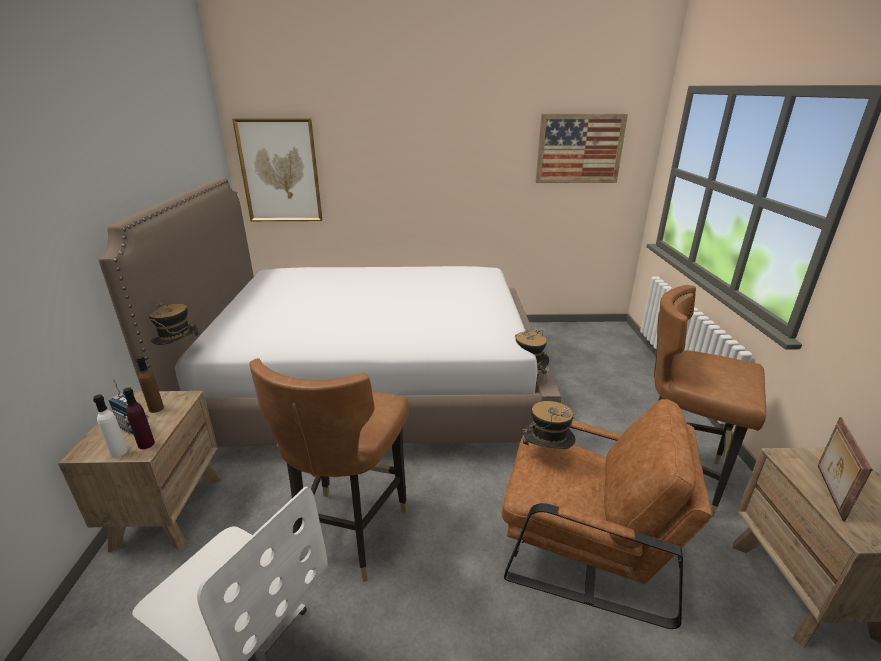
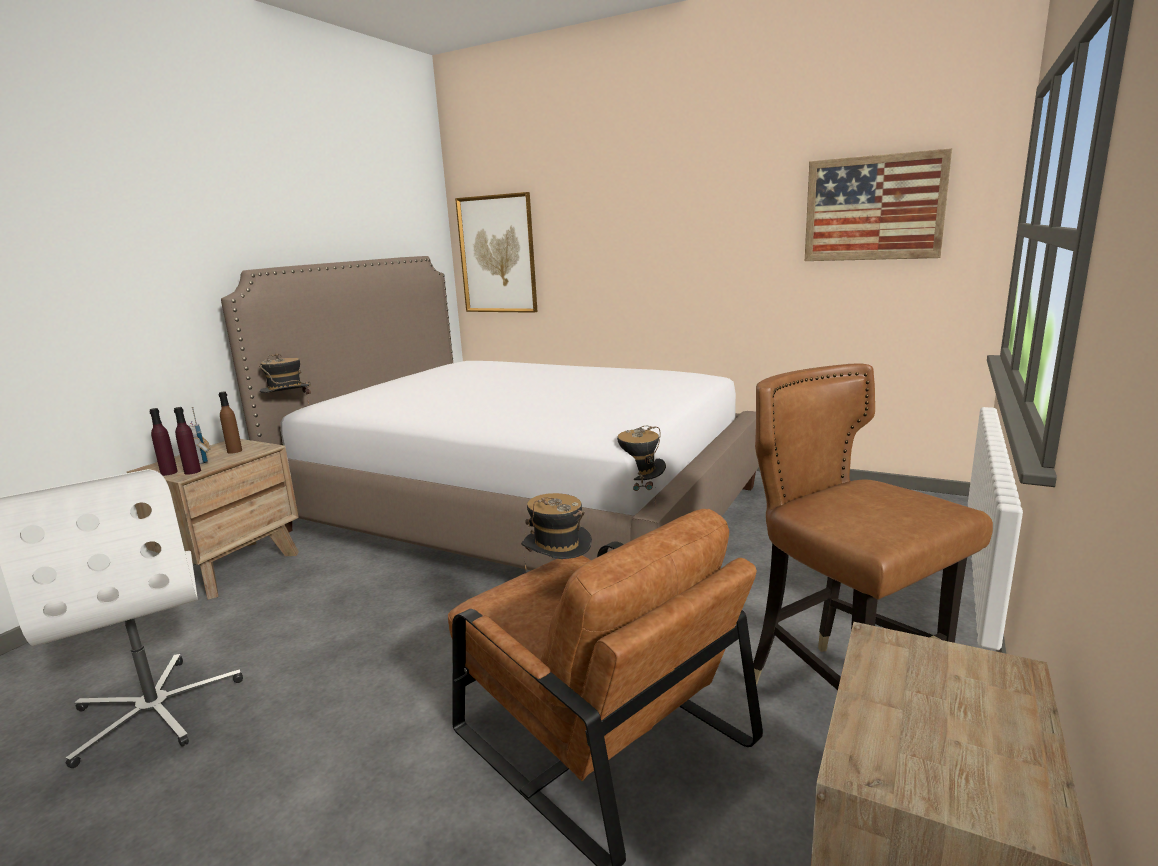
camera: 30 degrees right, 10 degrees down
white bottle [93,394,128,457] -> purple bottle [149,408,178,476]
brown chair [249,358,409,582] -> none
picture frame [817,417,873,522] -> none

